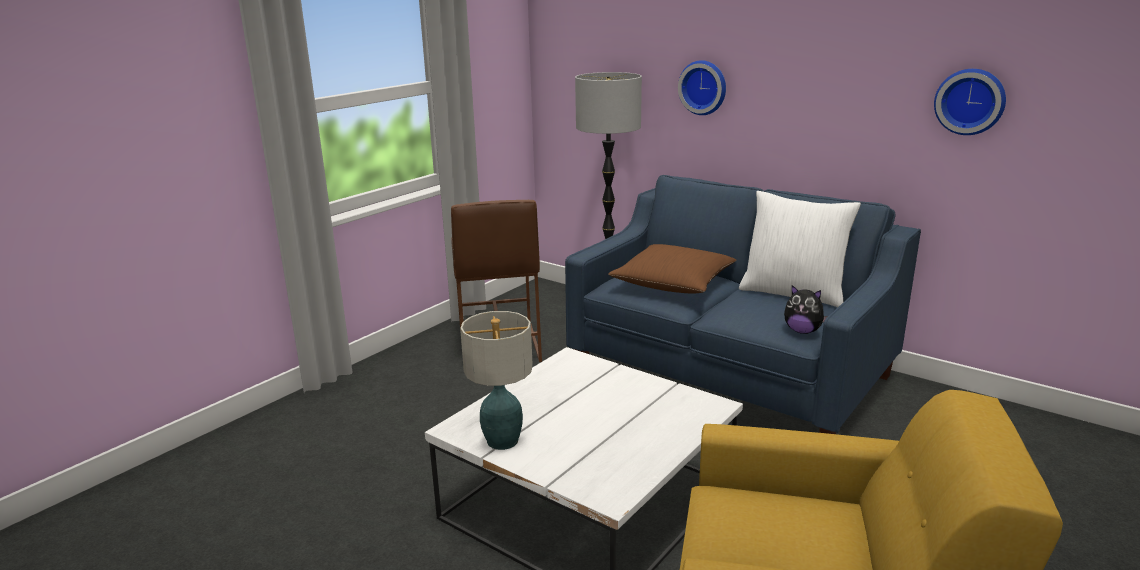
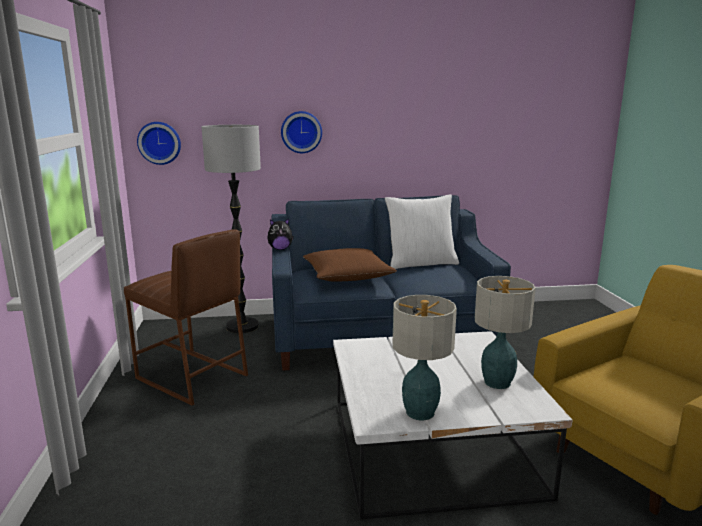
camera: 45 degrees left, 5 degrees down
plush toy [784,285,828,334] -> plush toy moved to [267,218,293,250]
wall clock [934,69,1006,135] -> wall clock moved to [137,122,181,165]
none -> table lamp [475,276,536,389]

